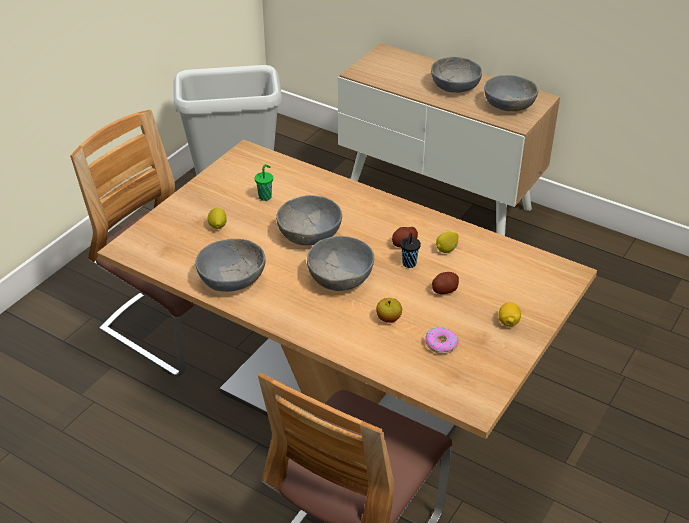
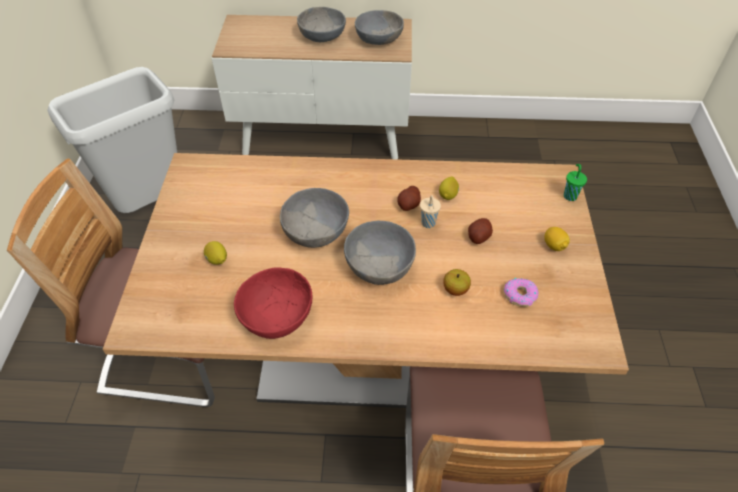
camera: 30 degrees left, 10 degrees up
grey bowl [195,239,265,292] -> red bowl [234,267,312,339]
green cup [255,164,273,201] -> green cup moved to [564,164,587,201]
black cup [400,233,421,268] -> beige cup [420,195,441,228]

